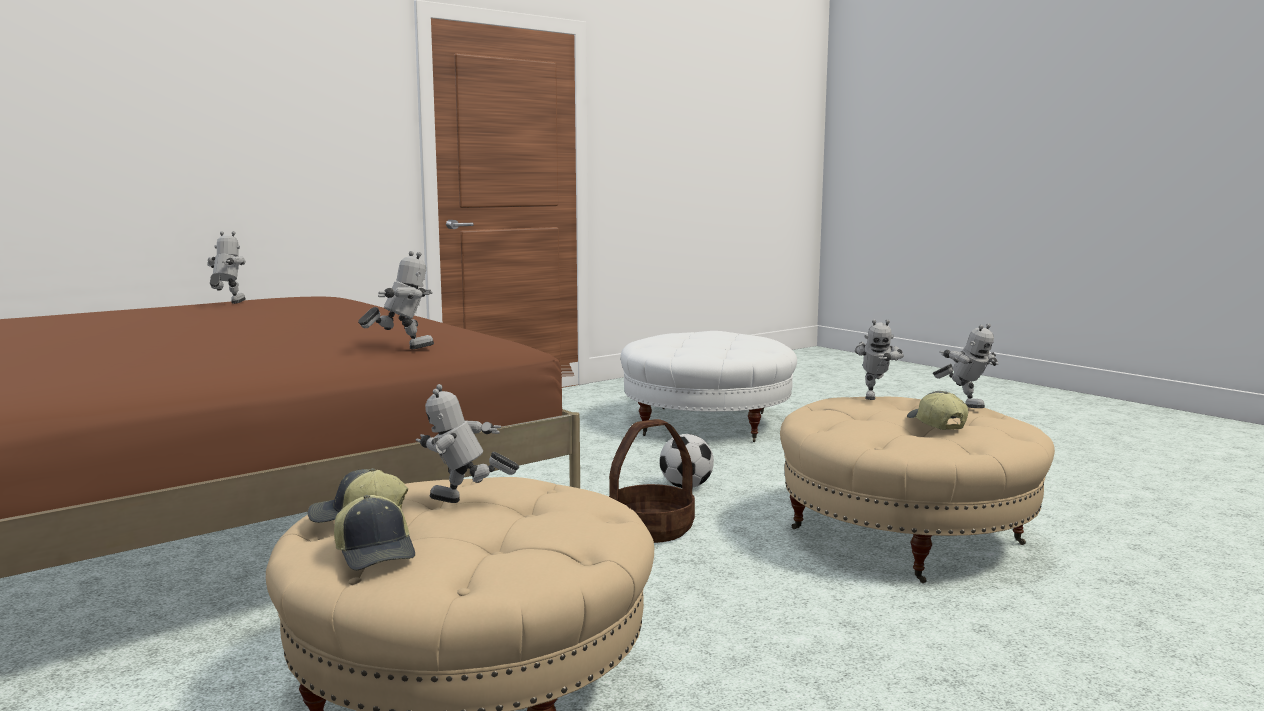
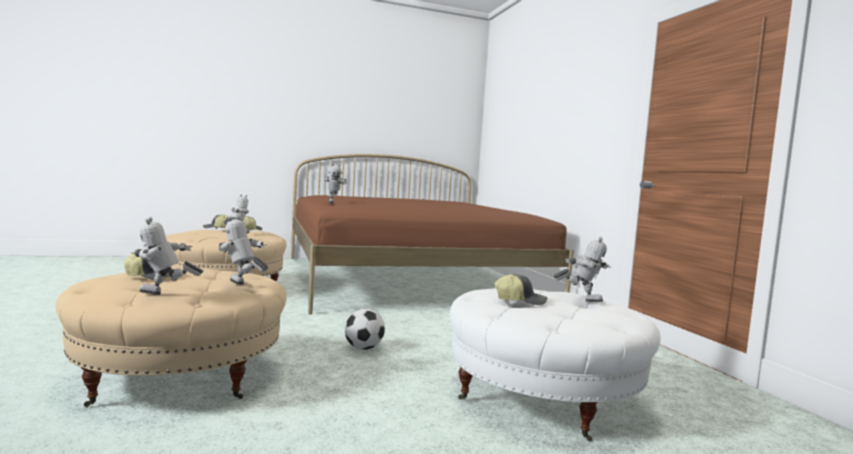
camera: 110 degrees right, 5 degrees down
toy robot [207,231,246,304] -> toy robot moved to [553,237,611,302]
basket [609,419,695,543] -> none
none -> cap [494,274,547,305]

